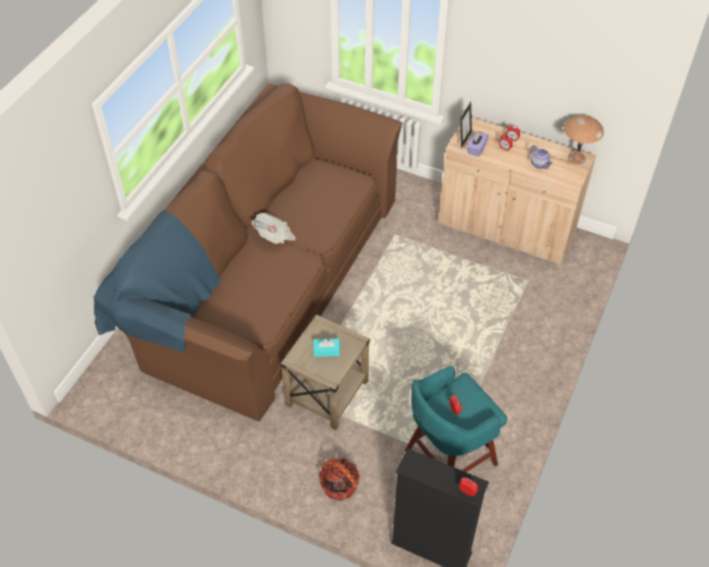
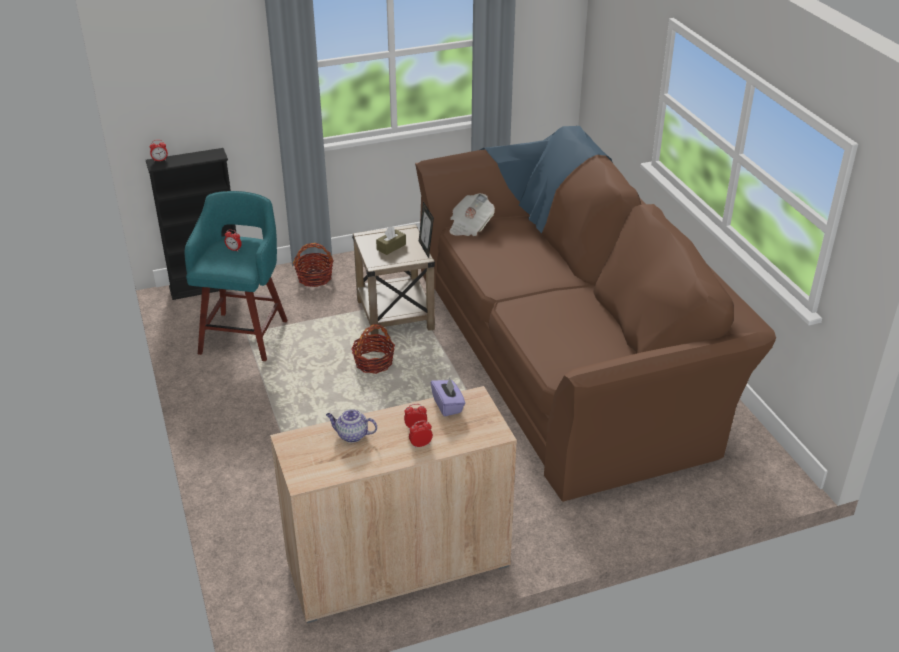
camera: 135 degrees right, 15 degrees down
newspaper [252,213,296,244] -> newspaper moved to [449,193,495,236]
turquoise tissue box [313,339,340,357] -> brown tissue box [376,226,406,255]
picture frame [460,102,472,148] -> picture frame moved to [419,202,434,258]
brown table lamp [564,115,604,164] -> none
none -> basket [351,324,395,374]

